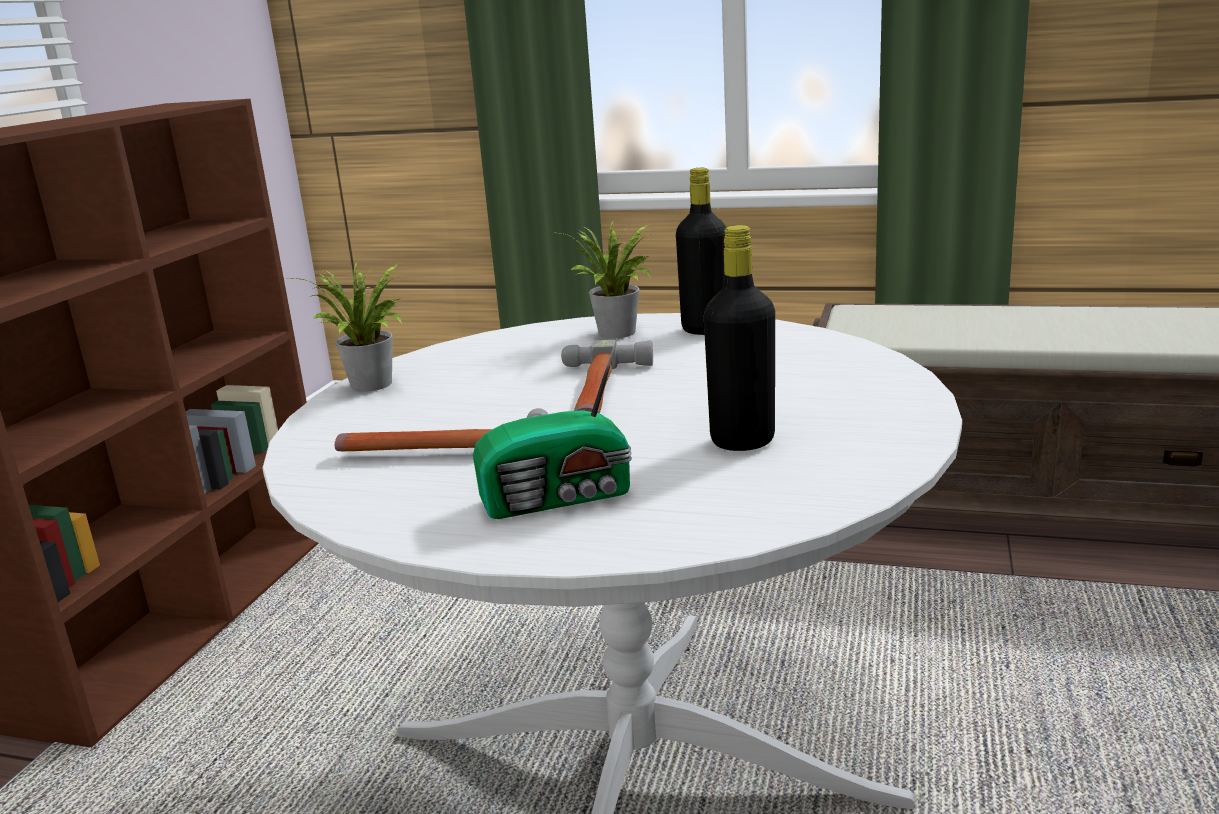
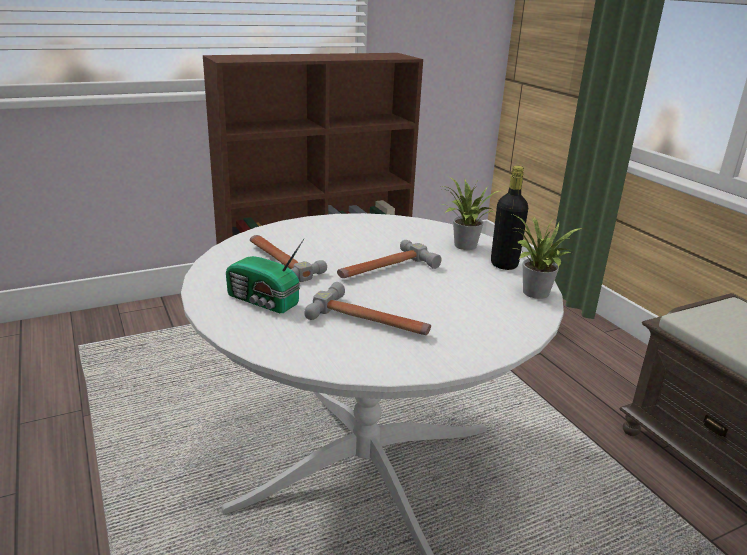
camera: 45 degrees right, 5 degrees up
potted plant [288,257,403,392] -> potted plant moved to [511,214,582,299]
black bottle [704,225,775,451] -> hammer [304,282,431,335]

